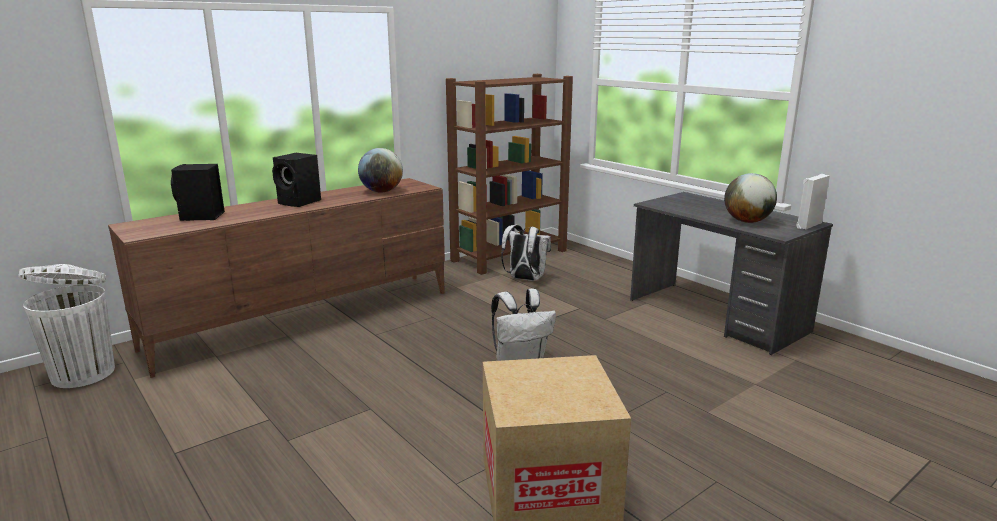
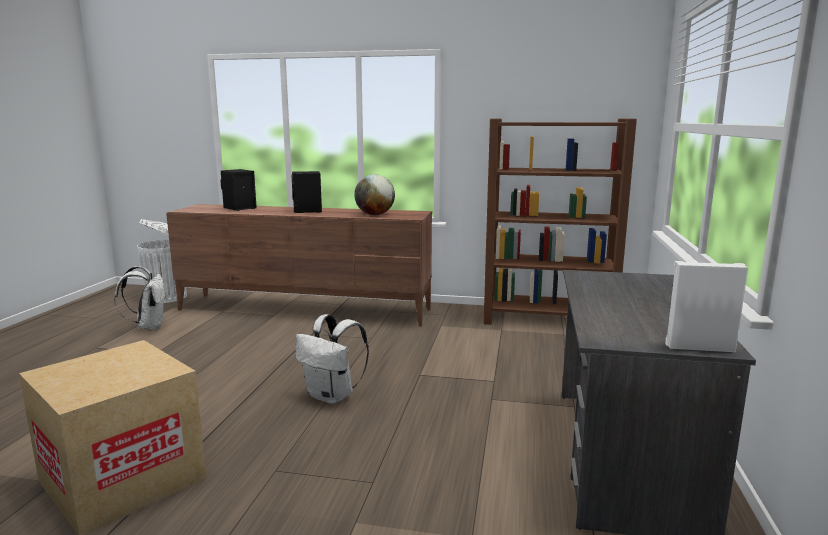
camera: 50 degrees right, 5 degrees down
white backpack [501,225,551,281] -> white backpack moved to [114,266,166,329]
globe [724,173,777,223] -> none

